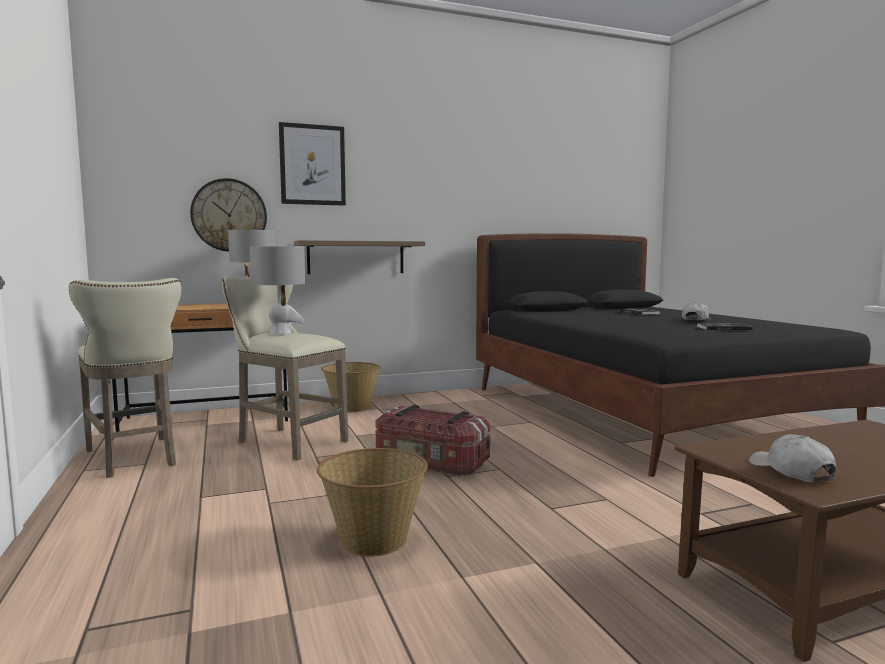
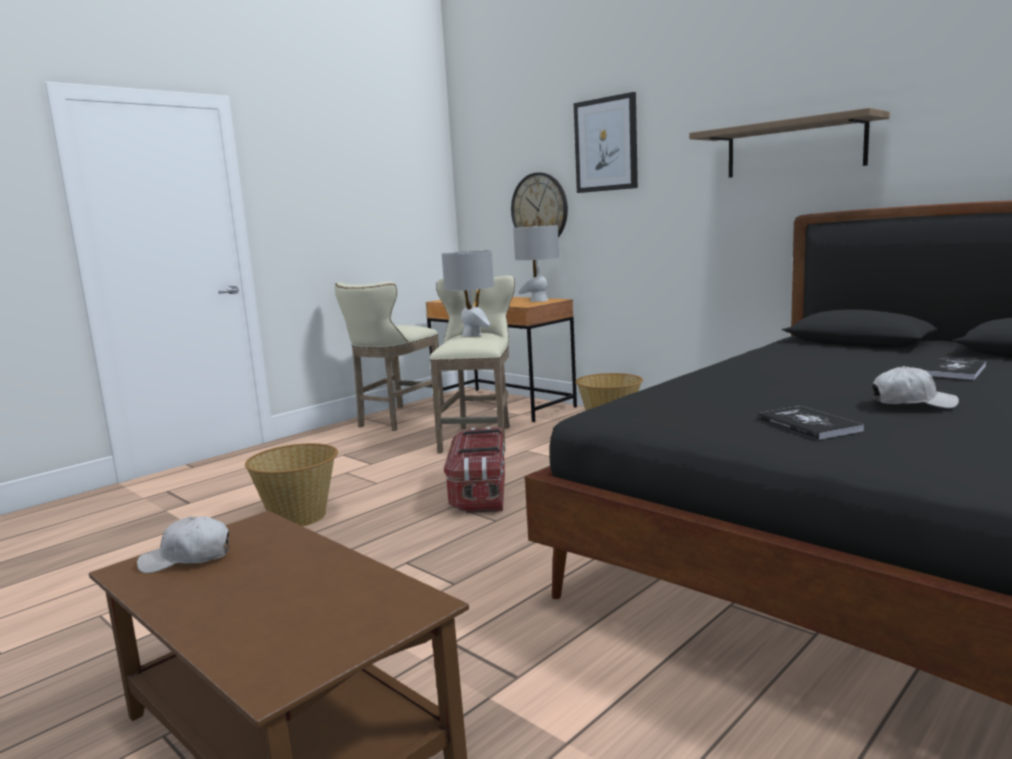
camera: 65 degrees right, 5 degrees up
shelf [294,240,425,274] -> shelf moved to [689,108,890,178]
white cap [749,434,836,483] -> white cap turned 150 degrees counterclockwise [137,516,229,573]

